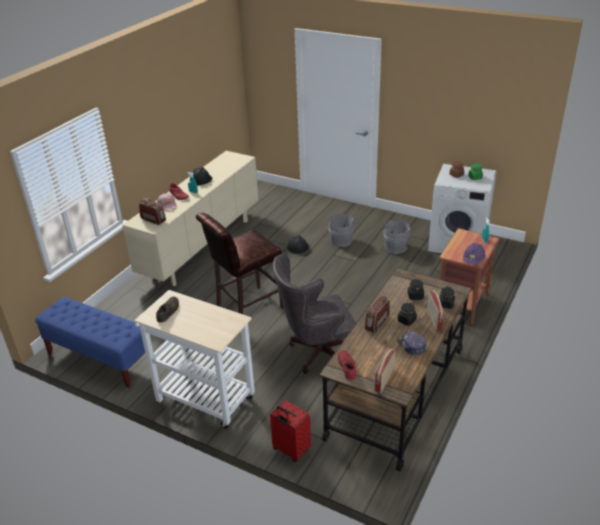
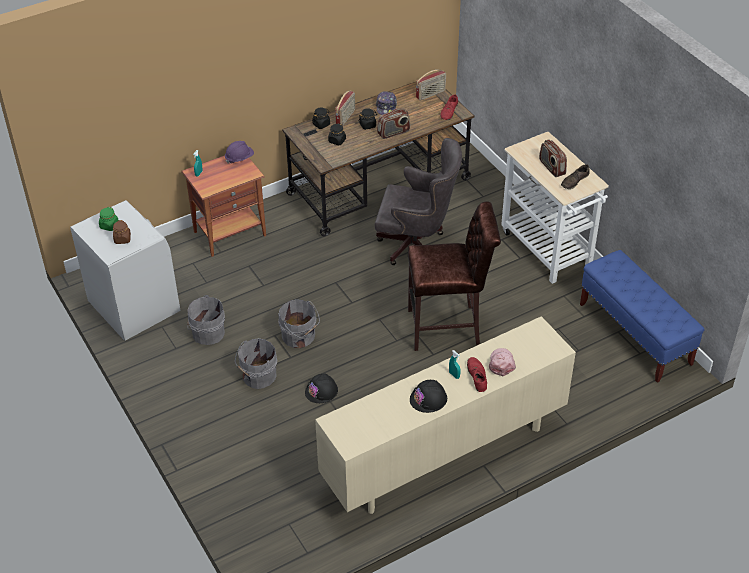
camera: 150 degrees left, 10 degrees up
radio [139,198,166,225] -> radio moved to [539,140,567,177]
red suitcase [270,400,311,462] -> none
none -> grey bucket [278,299,320,348]

